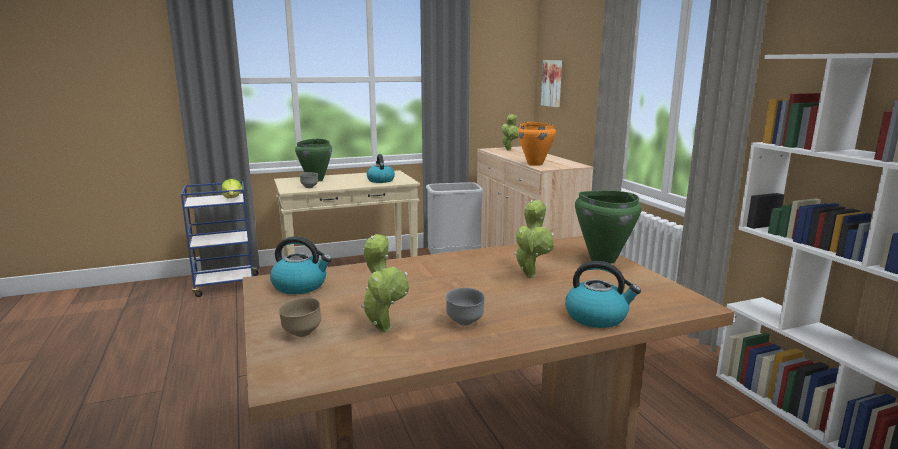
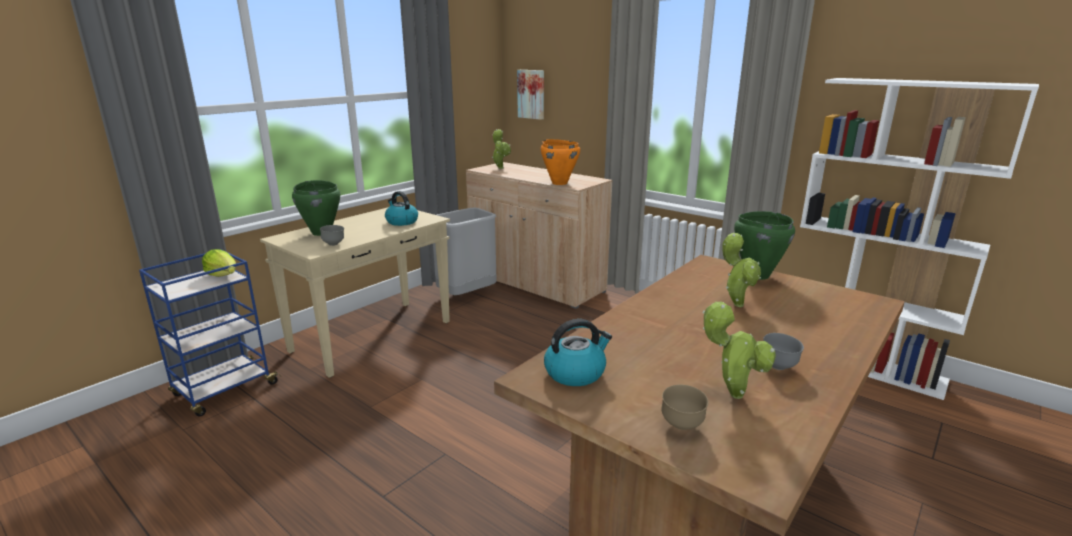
camera: 30 degrees left, 5 degrees up
kettle [565,261,641,328] -> none

